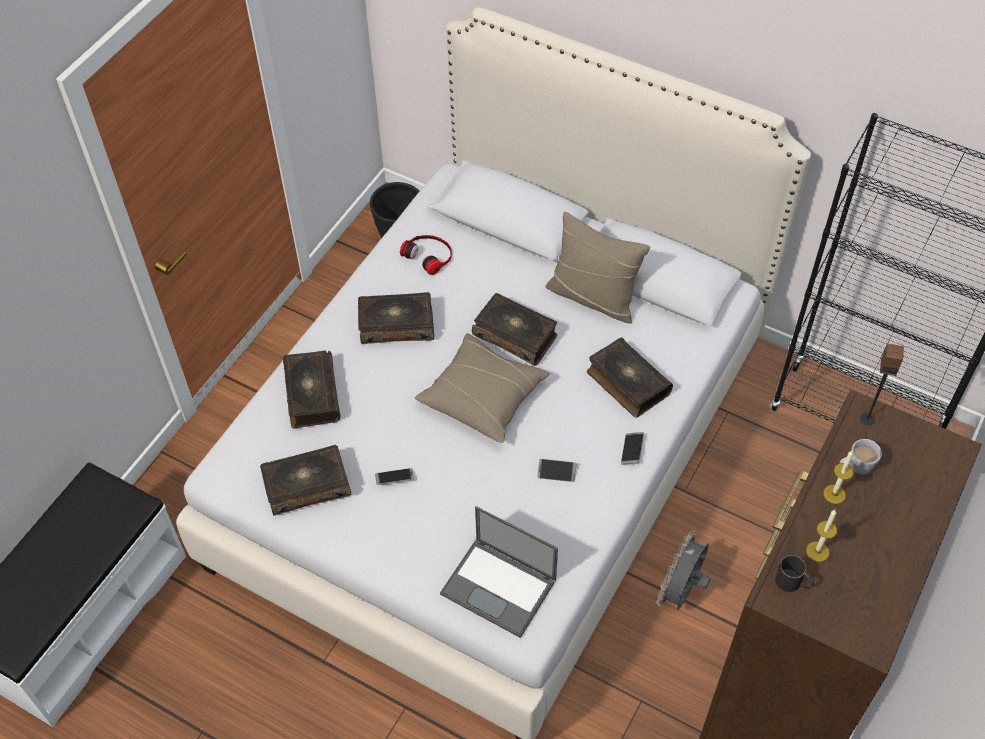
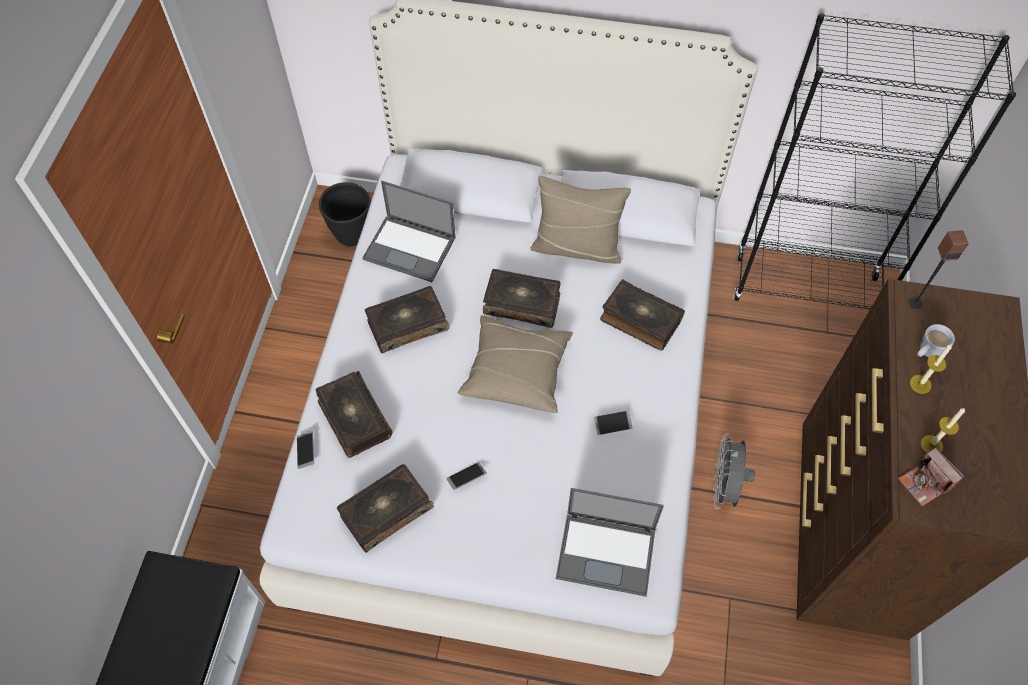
camera: 20 degrees left, 5 degrees up
headphones [400,235,452,275] -> laptop [362,181,456,282]
phone [621,432,644,465] -> phone moved to [297,431,314,469]
black mug [775,555,814,592] -> camera [898,448,964,506]

